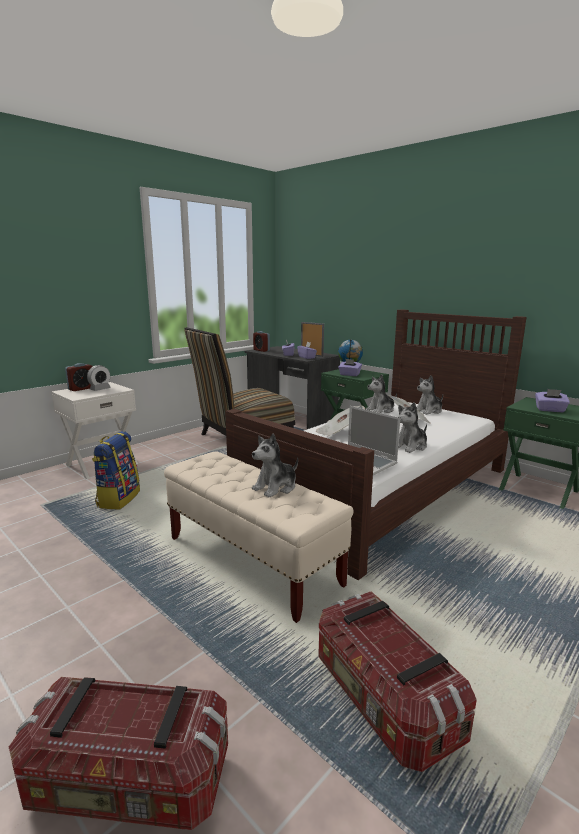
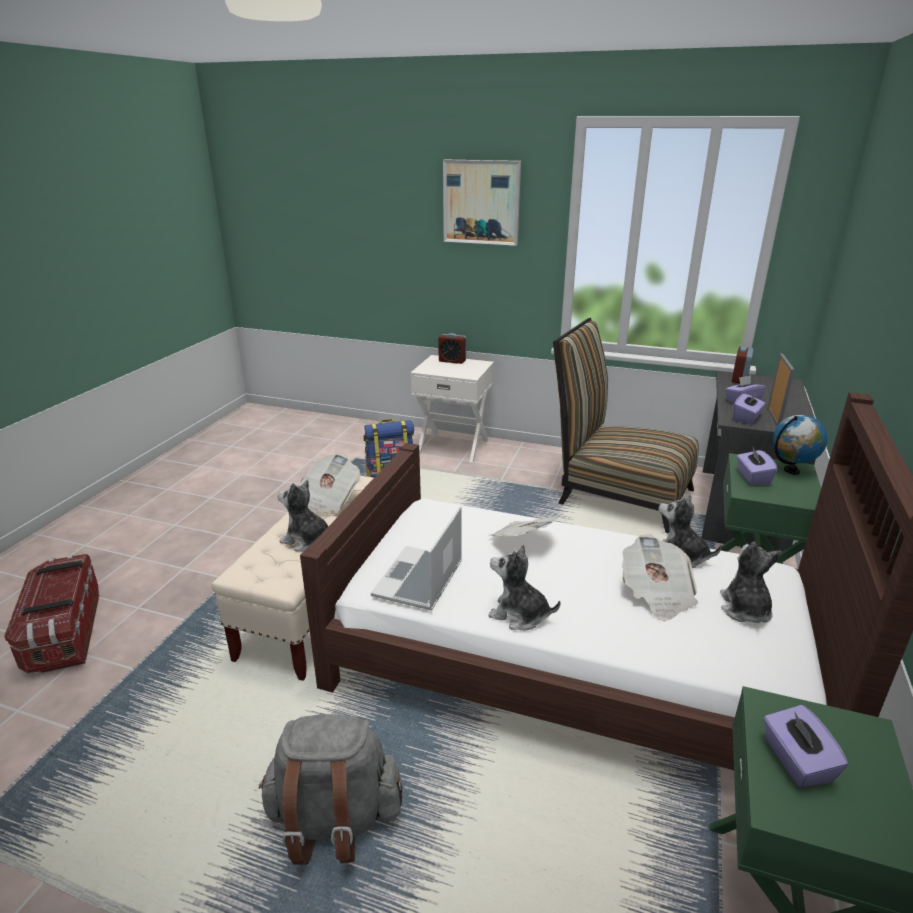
camera: 65 degrees right, 10 degrees up
alarm clock [87,365,111,391] -> none
storage box [318,591,477,772] -> none
plush toy [417,375,443,415] -> plush toy turned 60 degrees clockwise [720,541,782,623]
none -> grey backpack [258,714,402,865]
none -> newspaper [301,454,360,514]
none -> picture [443,160,521,246]

